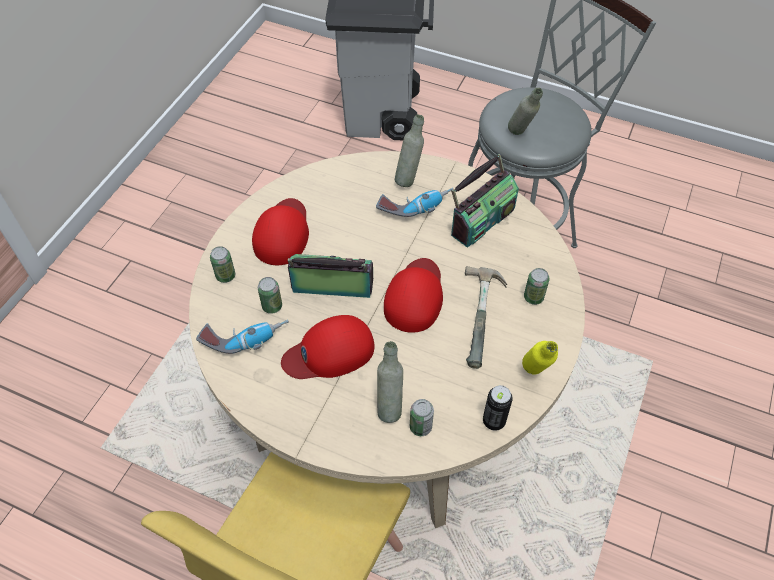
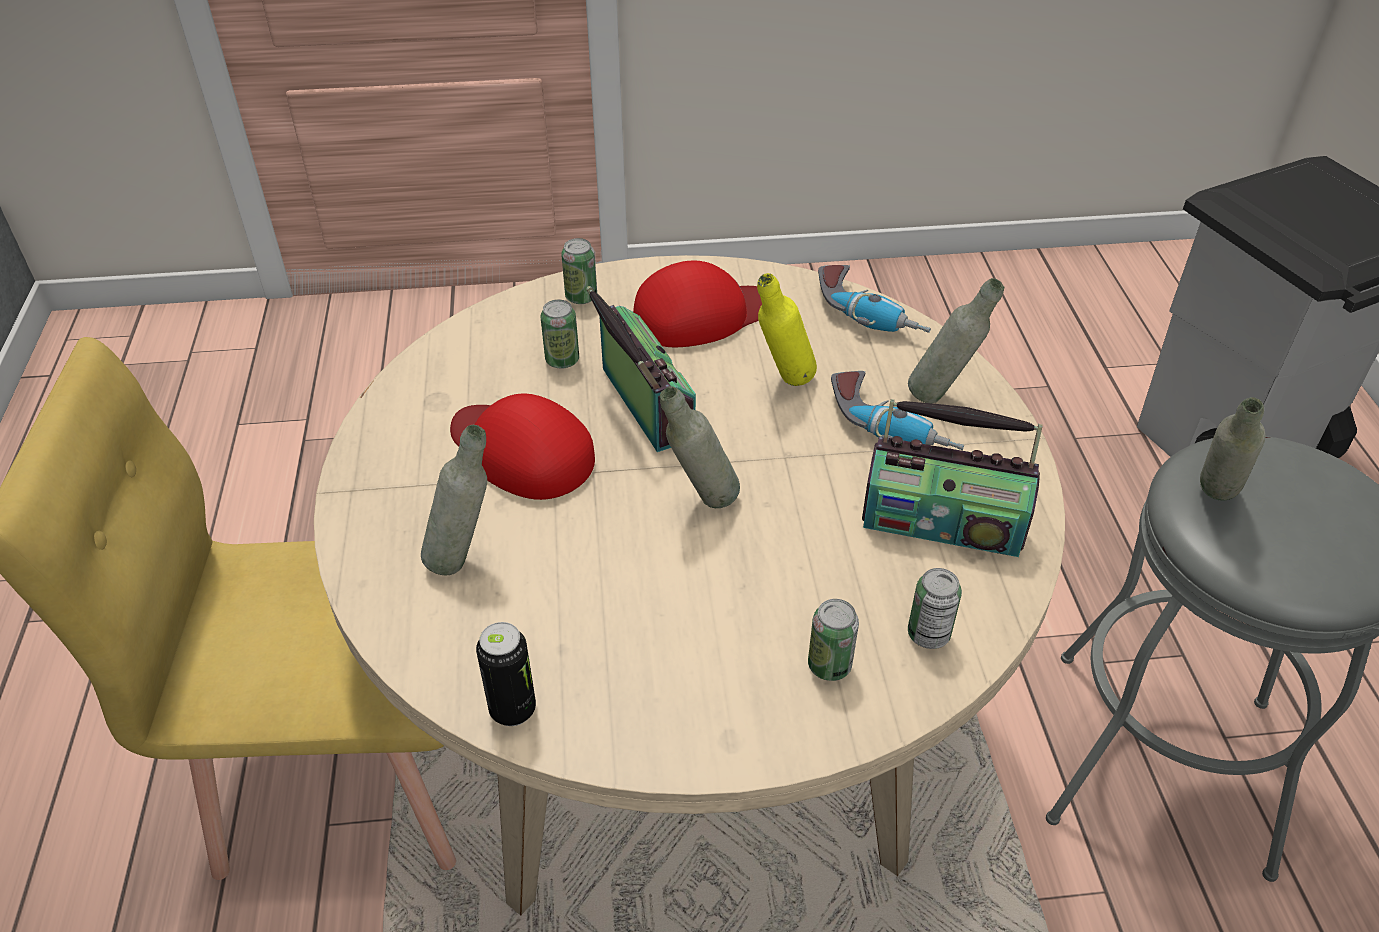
camera: 60 degrees right, 10 degrees down
power drill [196,320,289,354] -> power drill moved to [818,265,931,333]
red cap [384,258,443,333] -> grey bottle [660,386,740,508]
can [410,399,434,436] -> can moved to [908,568,962,649]
hammer [465,266,507,369] -> none
yellow bottle [522,341,558,374] -> yellow bottle moved to [757,273,817,386]

